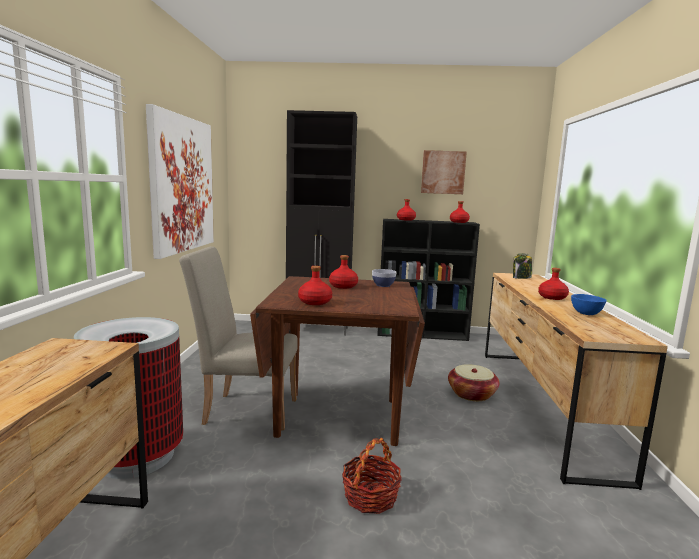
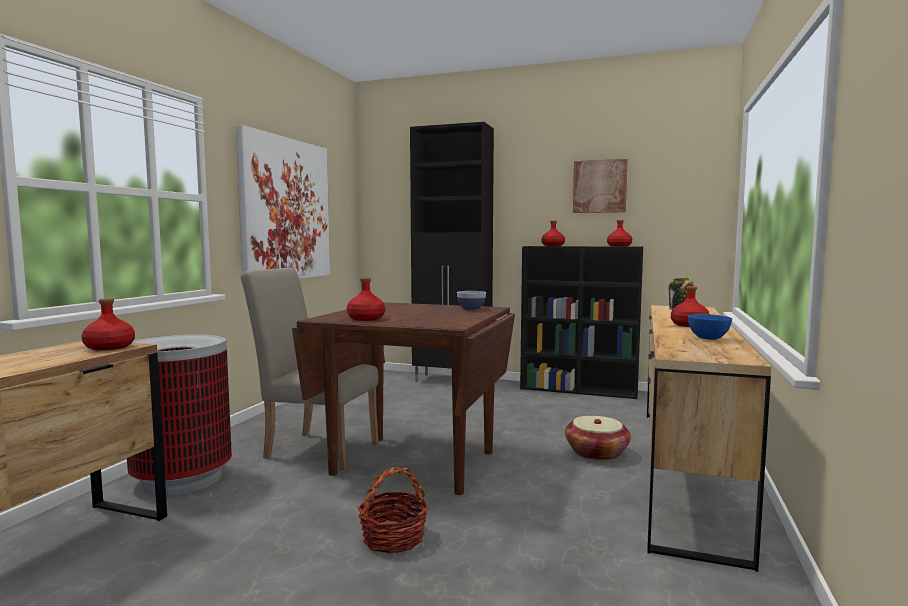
camera: 15 degrees right, 5 degrees down
red bottle [329,255,358,289] -> red bottle moved to [81,298,135,351]

